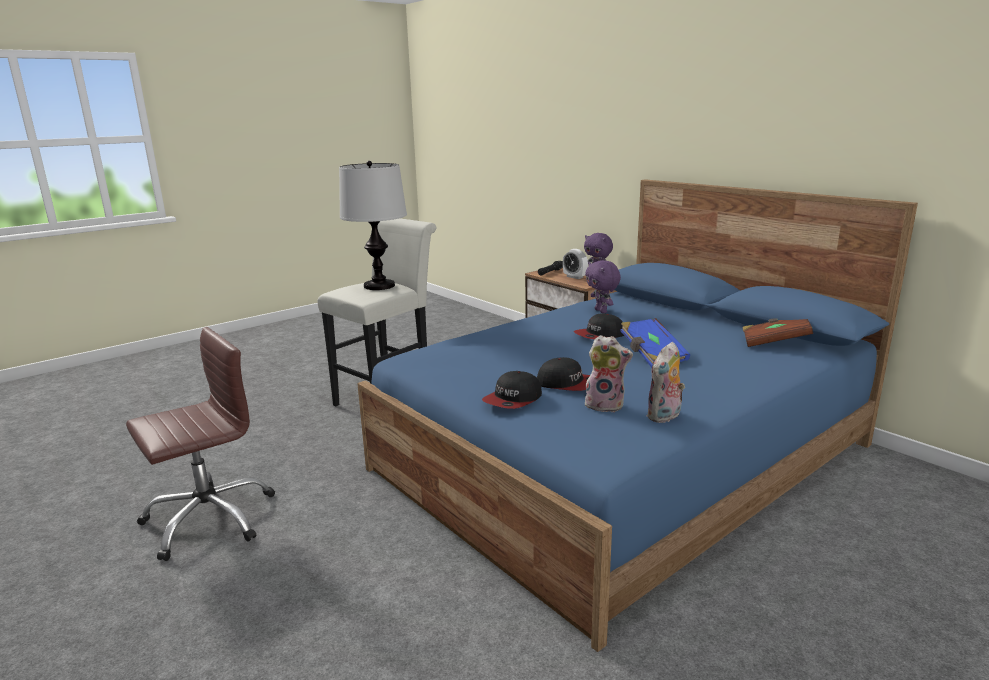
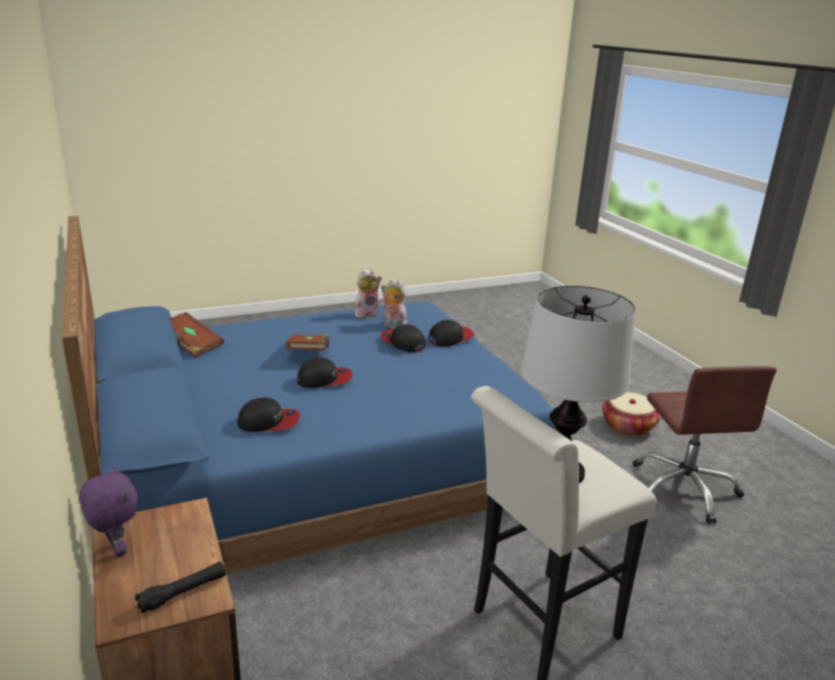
camera: 165 degrees left, 5 degrees up
brown office chair [126,327,275,561] -> brown office chair turned 75 degrees counterclockwise [633,366,777,524]
alarm clock [563,249,588,279] -> none
purple plush toy [585,260,621,313] -> cap [237,398,300,432]
blue book [620,318,690,368] -> brown book [286,334,329,350]
none -> basket [602,392,661,436]

